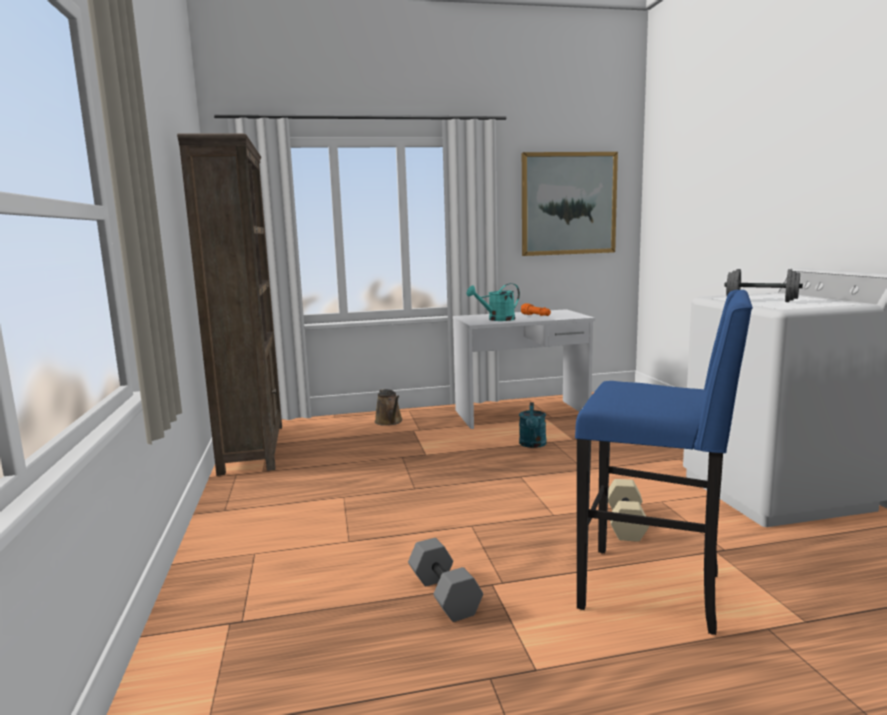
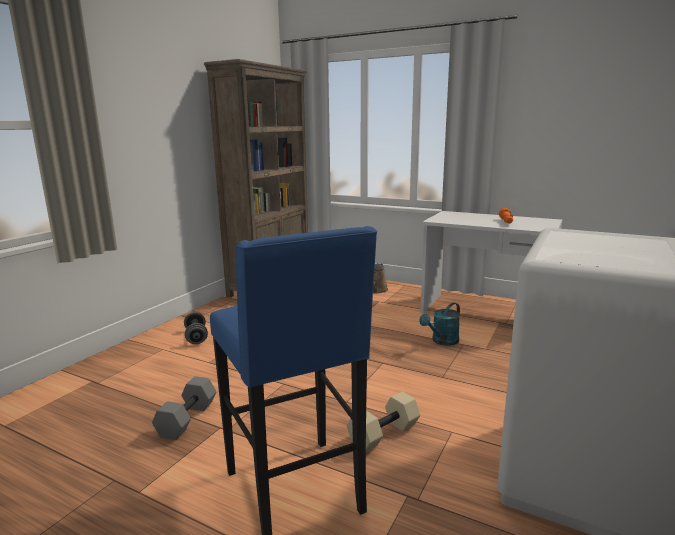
camera: 40 degrees right, 5 degrees up
turquoise watering can [466,283,520,321] -> none
picture [522,152,618,256] -> none
grey dumbbell [724,269,803,302] -> grey dumbbell moved to [184,312,208,344]

